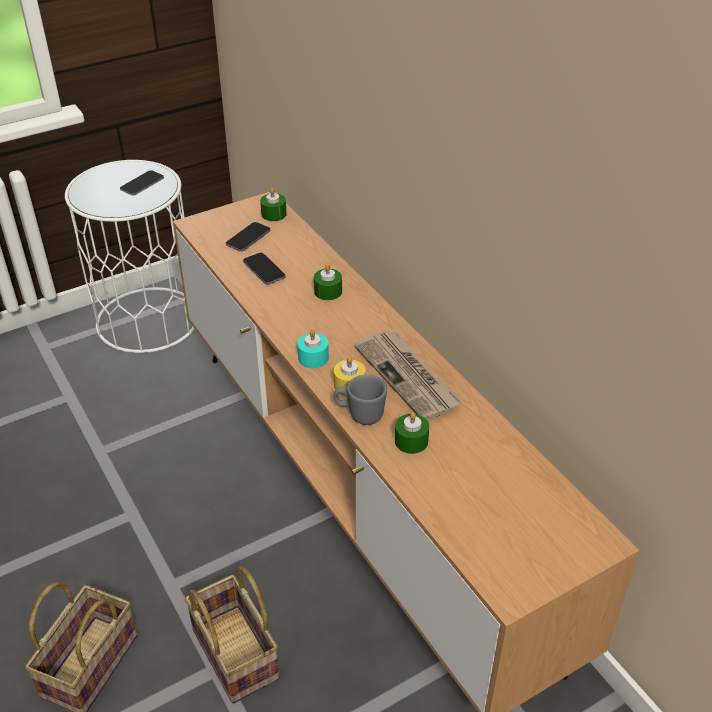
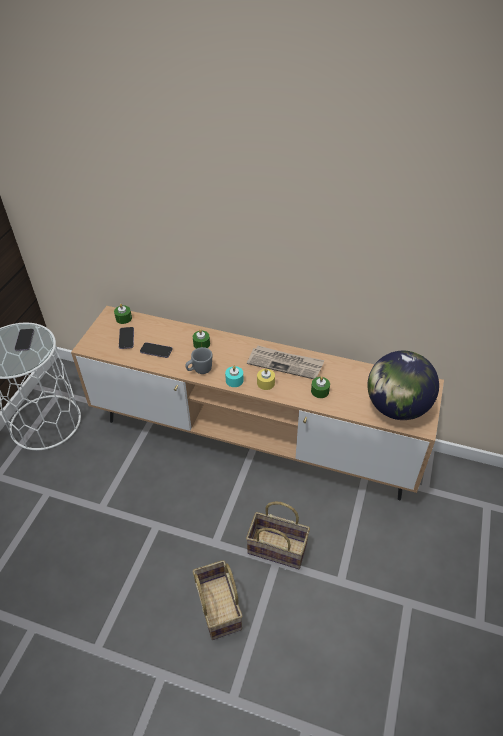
camera: 40 degrees left, 5 degrees up
grey mug [334,374,387,425] -> grey mug moved to [185,347,212,374]
none -> globe [367,351,439,420]

